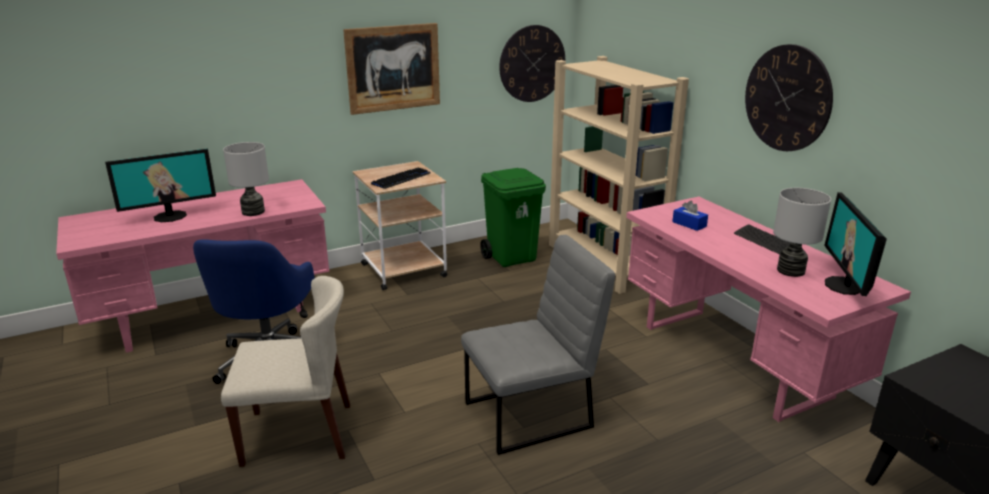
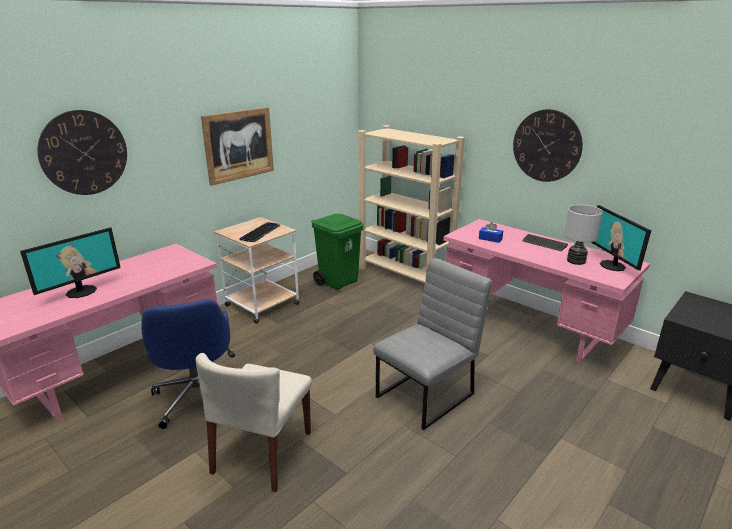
camera: 20 degrees left, 0 degrees up
beige chair [221,276,350,467] -> beige chair turned 135 degrees clockwise [196,353,312,492]
grey table lamp [223,142,269,216] -> none
wall clock [499,25,565,102] -> wall clock moved to [37,110,127,195]

